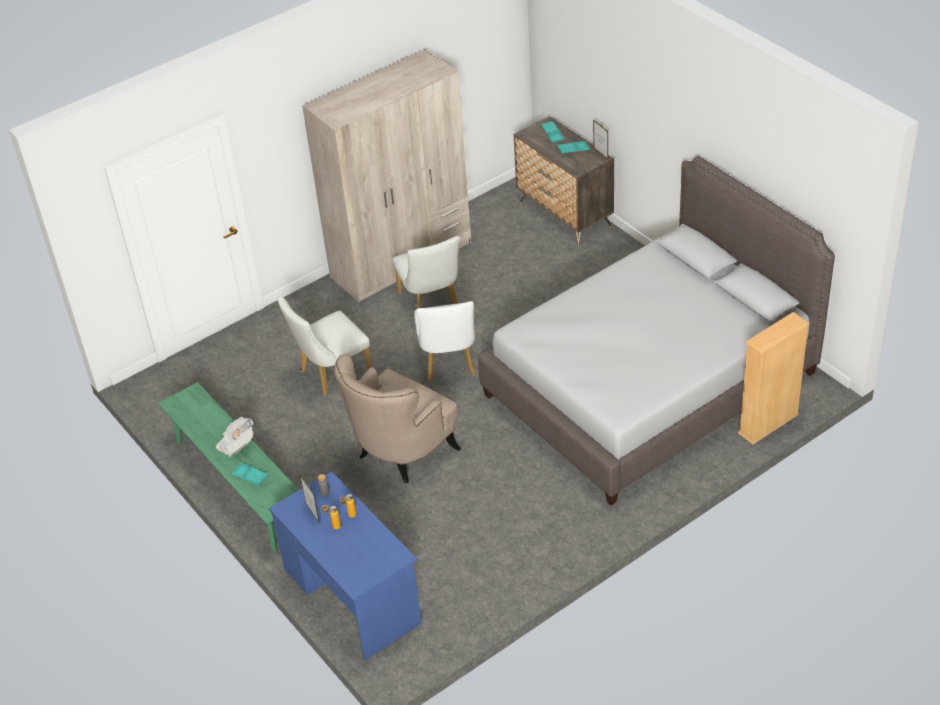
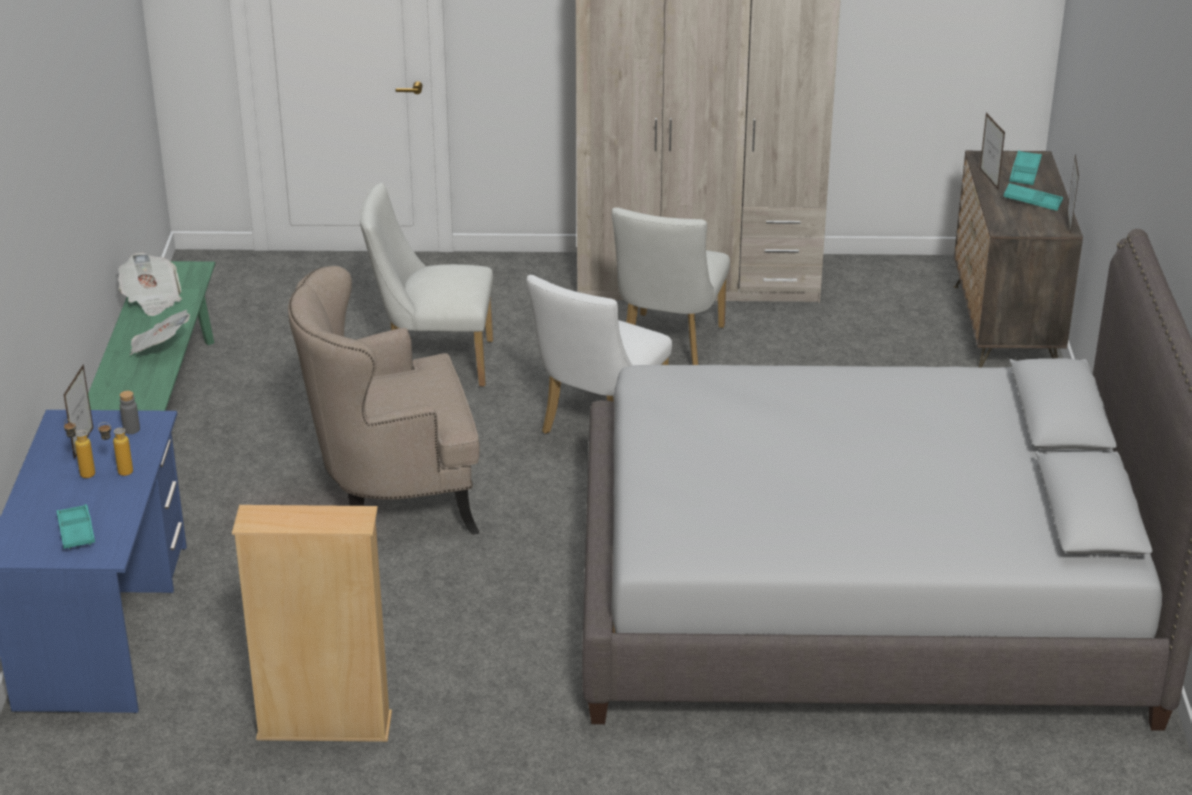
camera: 35 degrees right, 10 degrees down
turquoise tray [232,463,268,486] -> turquoise tray moved to [57,504,95,549]
beige bookcase [738,312,809,445] -> beige bookcase moved to [232,505,392,742]
none -> newspaper [118,252,182,316]
none -> picture frame [980,113,1005,189]

